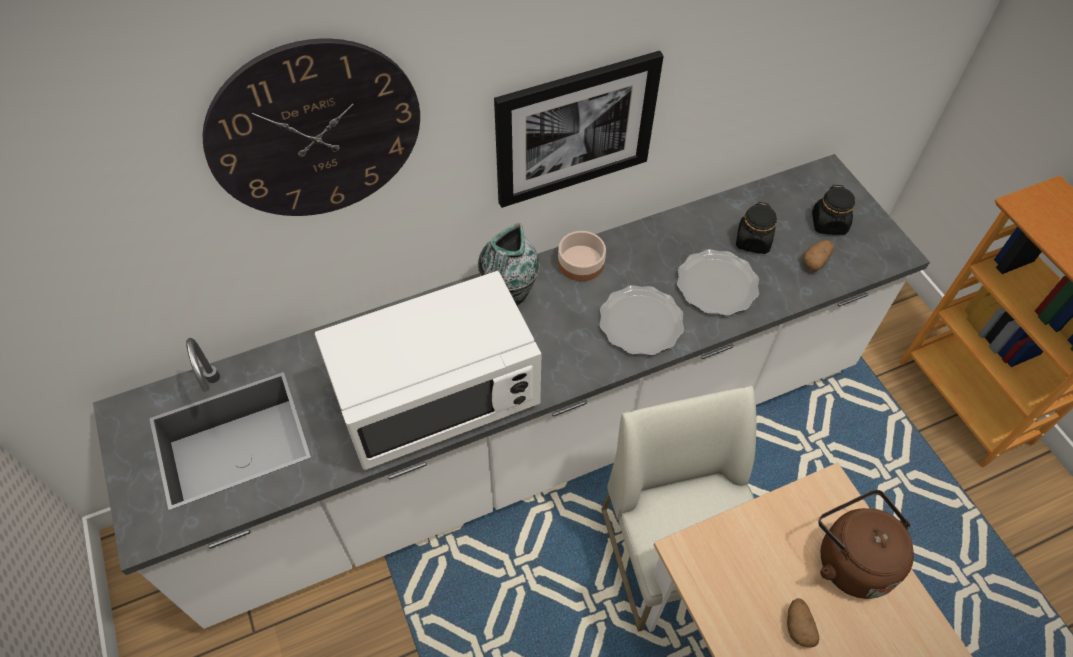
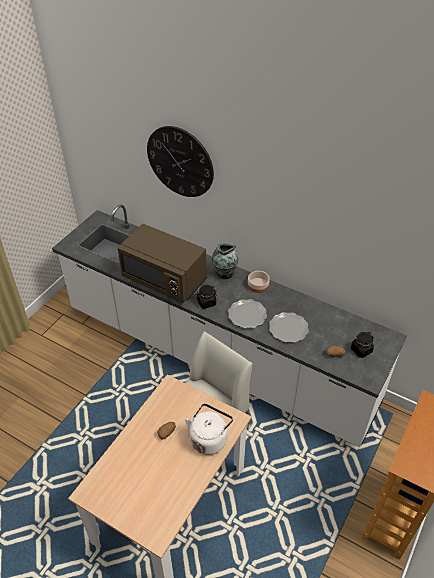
camera: 55 degrees right, 10 degrees down
white microwave [315,271,542,470] -> brown microwave [118,224,207,303]
picture [494,51,664,208] -> none
black jar [736,202,777,254] -> black jar moved to [196,285,217,309]
brown kettle [818,490,914,599] -> white kettle [185,403,233,455]

